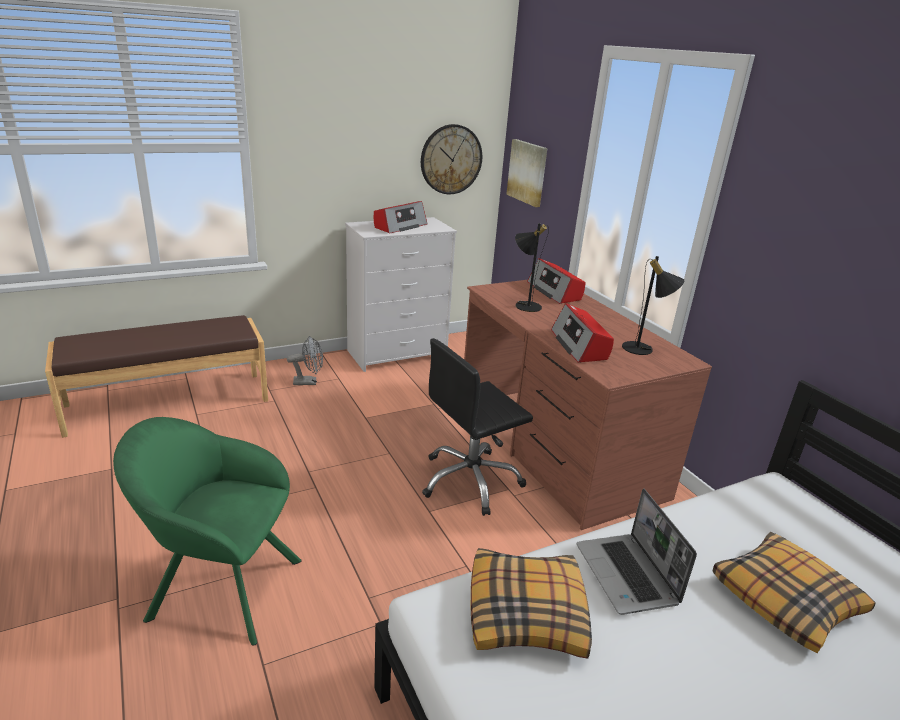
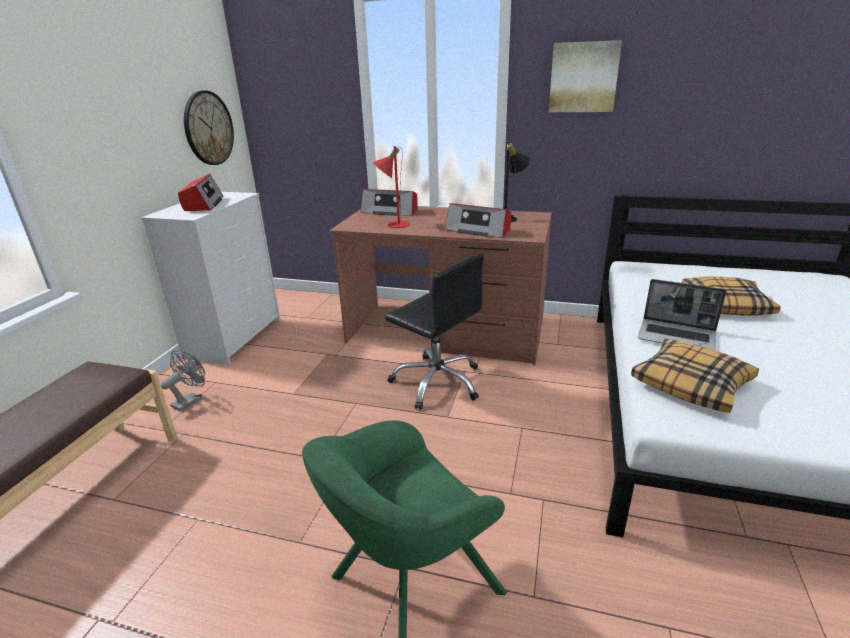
camera: 45 degrees left, 0 degrees up
black office chair [422,338,533,516] -> black office chair turned 60 degrees counterclockwise [385,253,484,410]
picture [506,139,547,207] -> picture moved to [549,40,622,112]
black table lamp [515,223,549,312] -> red table lamp [372,146,411,228]

